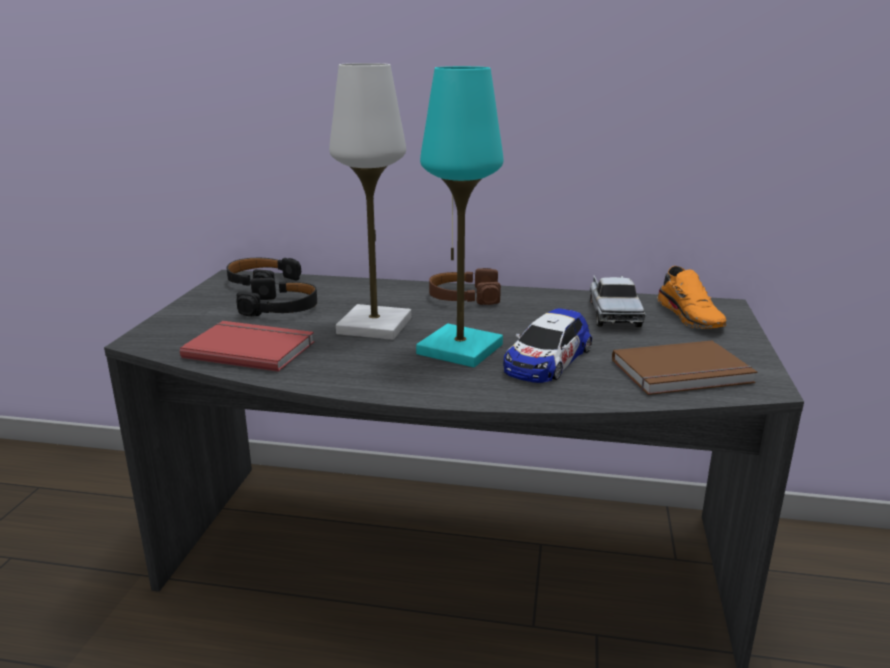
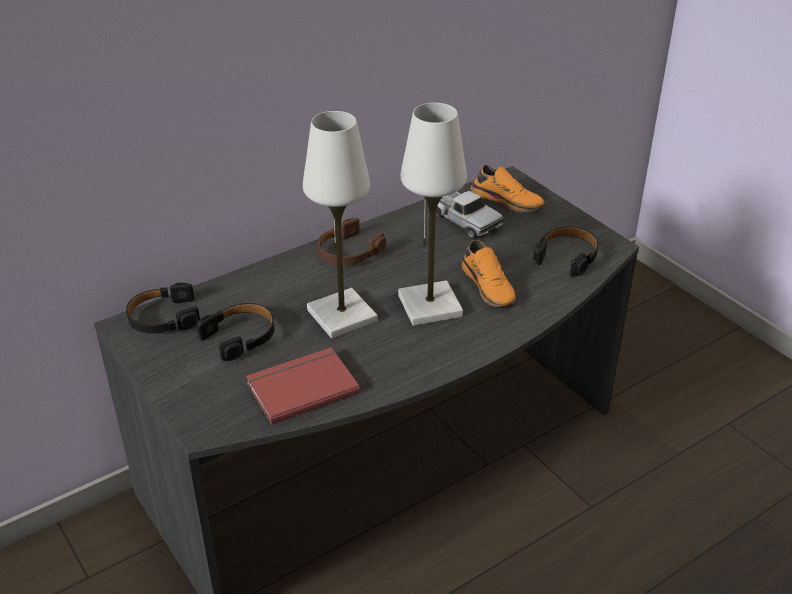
camera: 45 degrees left, 15 degrees up
turquoise table lamp [416,66,503,367] -> white table lamp [398,103,467,326]
toy car [503,308,592,383] -> orange shoe [461,240,516,307]
brown book [612,340,757,395] -> black headphones [533,226,598,277]

